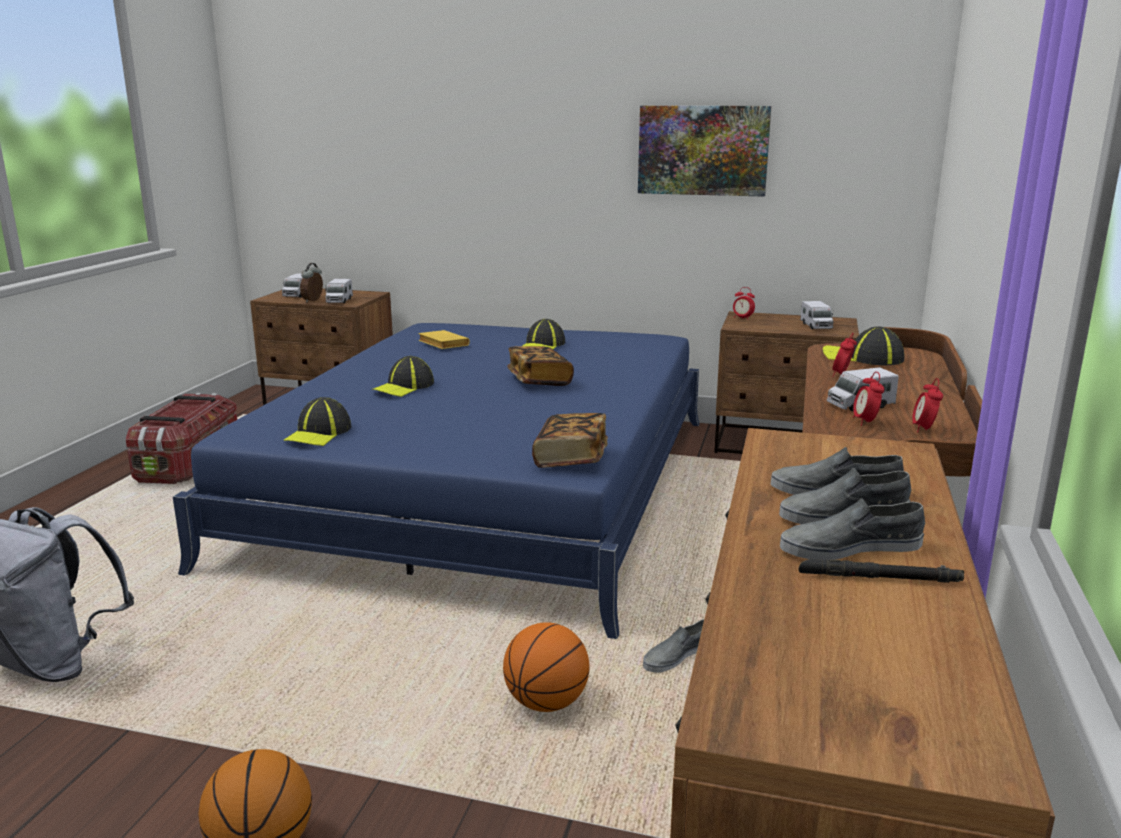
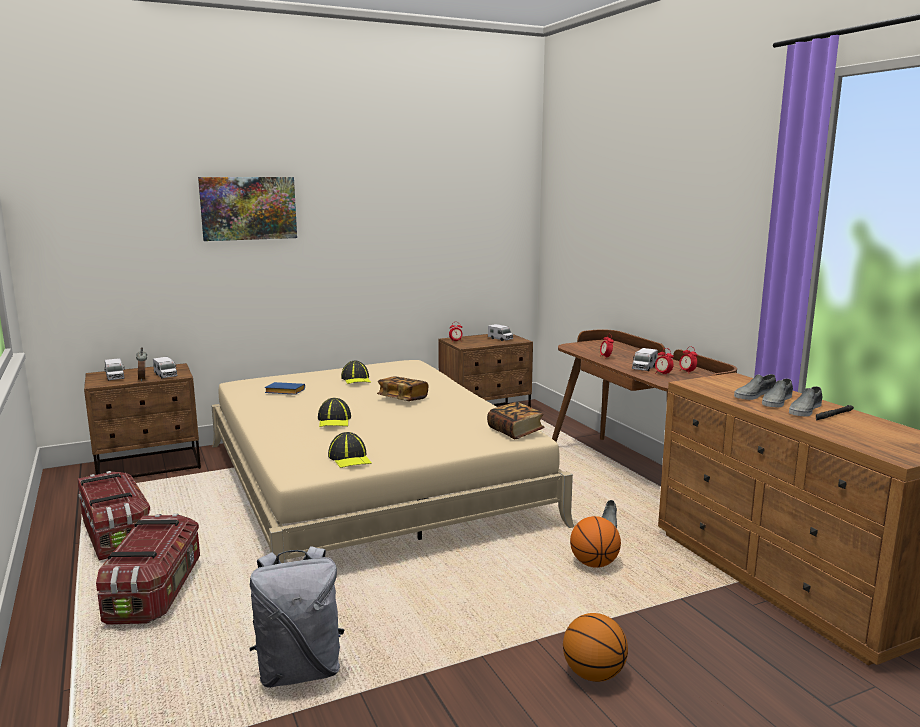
camera: 40 degrees left, 5 degrees down
blue bed [173,323,699,639] -> beige bed [211,360,574,563]
yellow book [418,330,470,349] -> blue book [265,382,305,395]
picture [638,106,771,197] -> picture moved to [198,177,297,241]
cap [823,326,905,366] -> none
none -> storage box [96,514,200,625]

